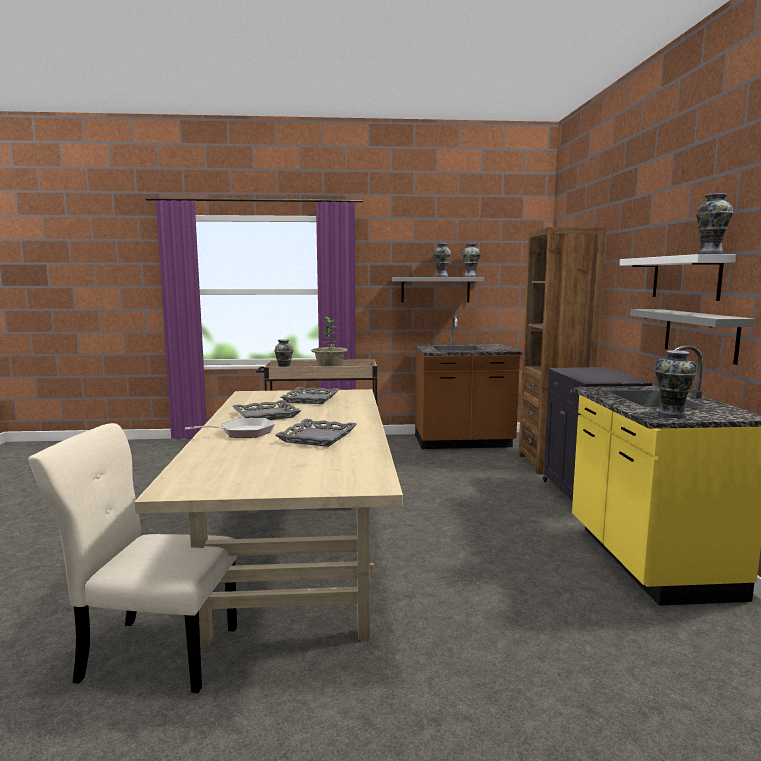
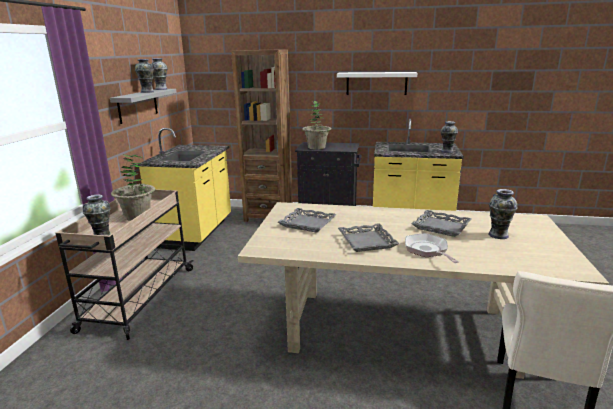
camera: 75 degrees left, 10 degrees up
brown counter [415,316,522,449] -> yellow counter [138,128,231,251]
grey shelf [630,309,755,365] -> none
vase [696,193,734,254] -> vase moved to [488,189,518,239]
none -> potted plant [302,101,331,150]

